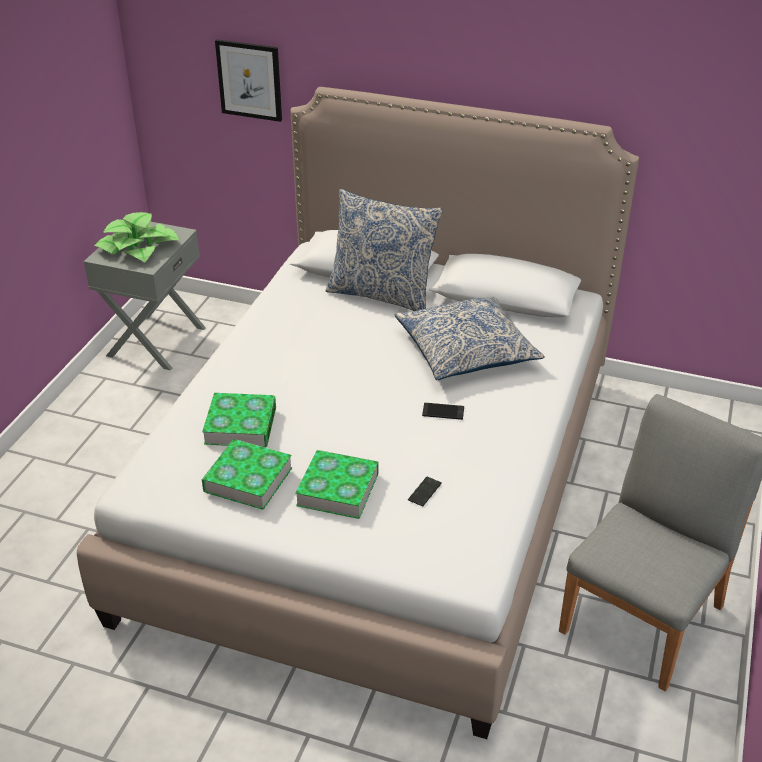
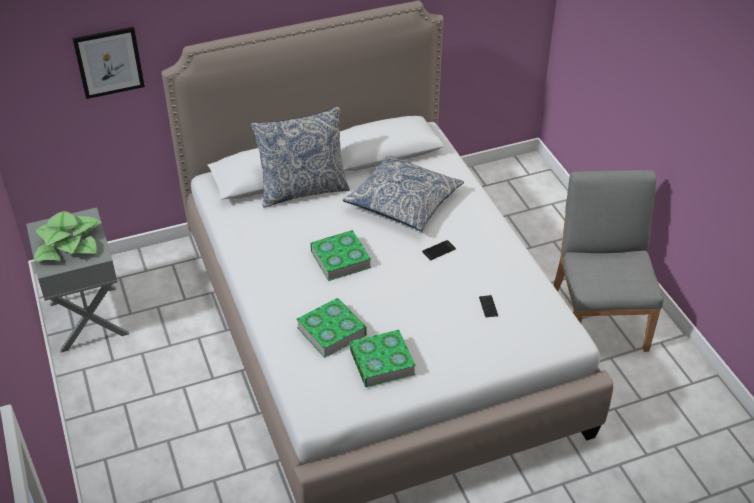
camera: 40 degrees left, 5 degrees up
book [295,450,379,519] -> book moved to [310,230,371,281]

